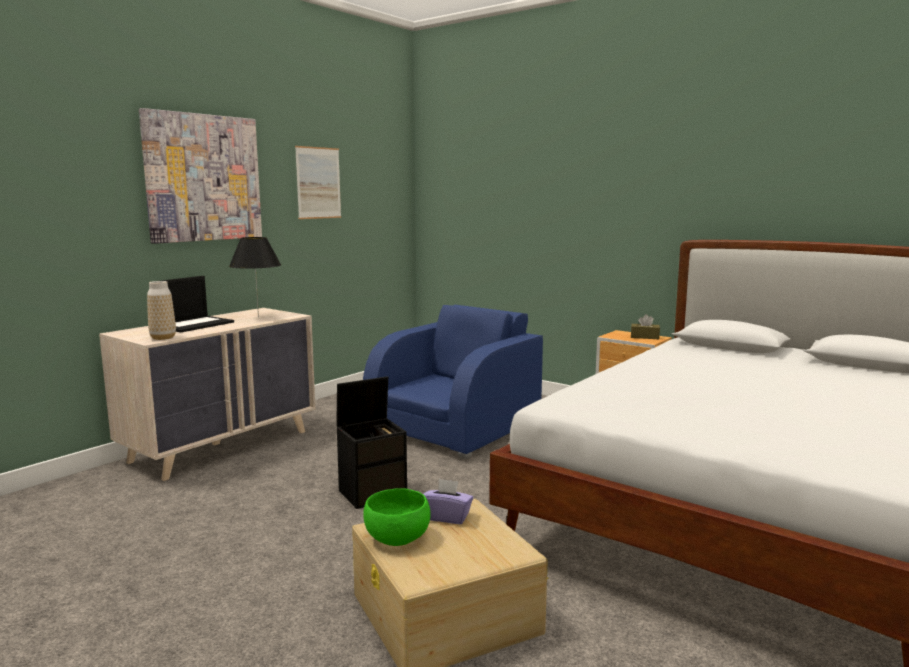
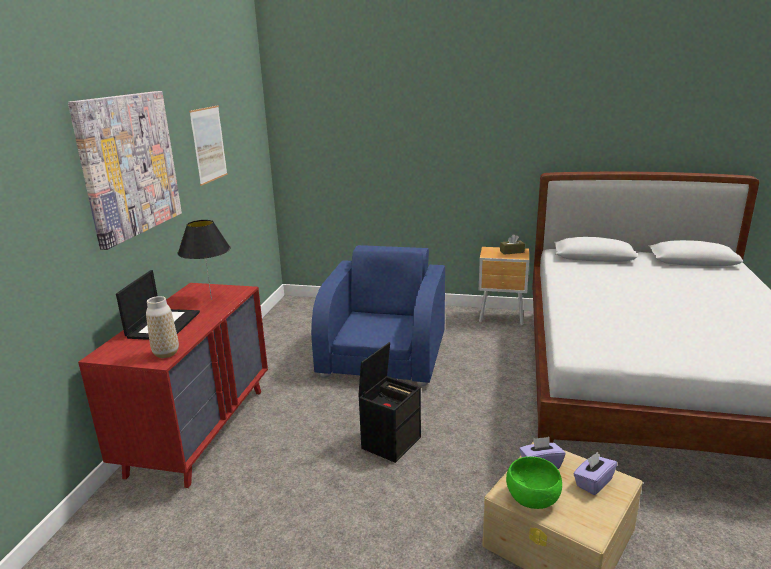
camera: 25 degrees left, 10 degrees up
beige dresser [99,308,316,481] -> red dresser [78,283,268,488]
none -> purple tissue box [574,452,617,495]

